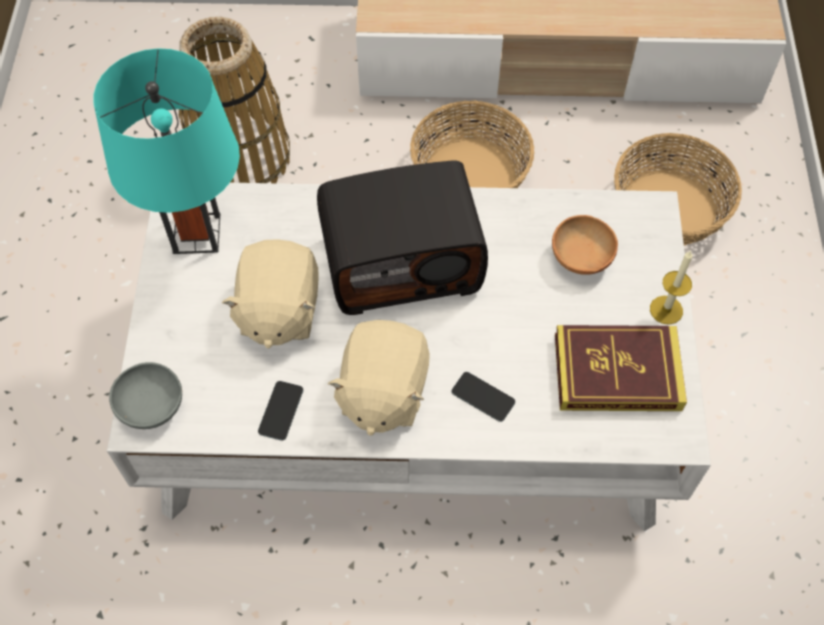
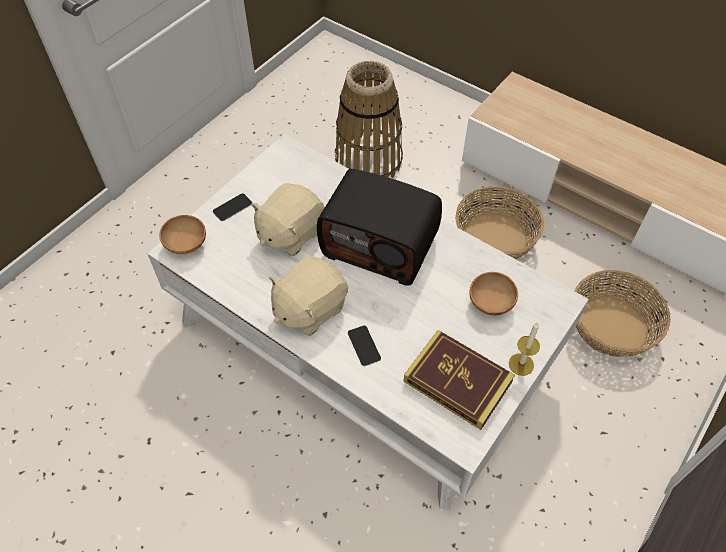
camera: 35 degrees right, 5 degrees down
turquoise table lamp [94,48,240,254] -> none
grey bowl [109,362,182,429] -> brown bowl [159,215,206,254]
phone [258,381,303,441] -> phone moved to [213,193,252,221]

